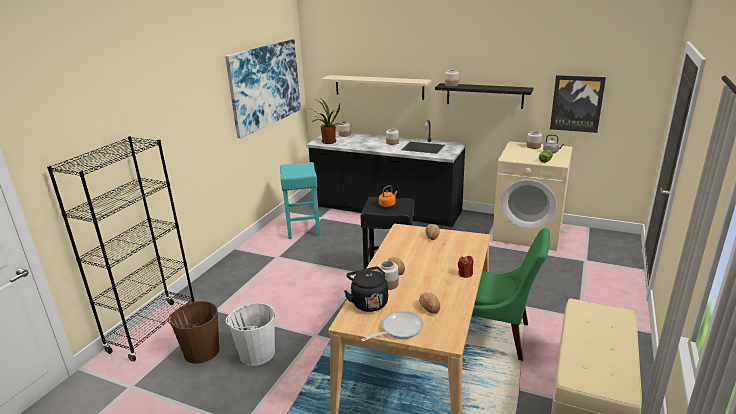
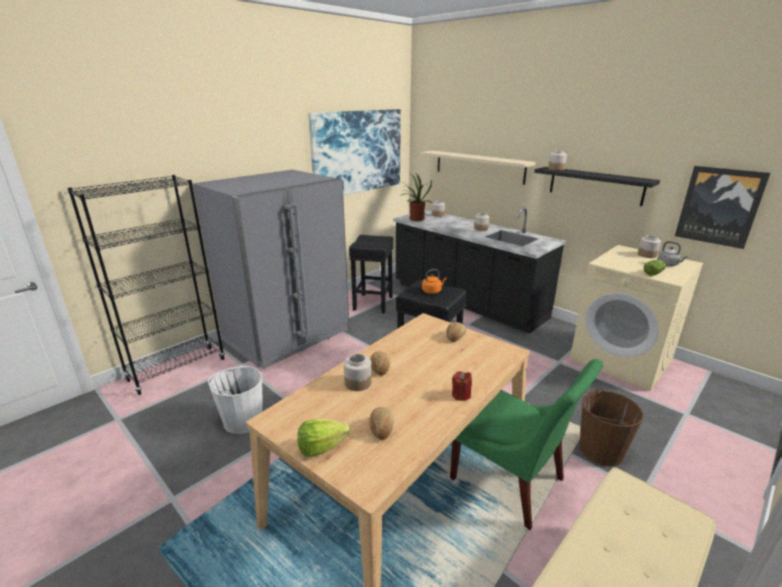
camera: 20 degrees right, 0 degrees up
brown bucket [168,301,220,364] -> brown bucket moved to [579,388,643,466]
turquoise stool [280,162,320,239] -> black stool [349,235,393,313]
black kettle [344,266,388,312] -> none
frying pan [361,311,424,342] -> lettuce [297,418,350,457]
none -> grey fridge [193,170,349,369]

